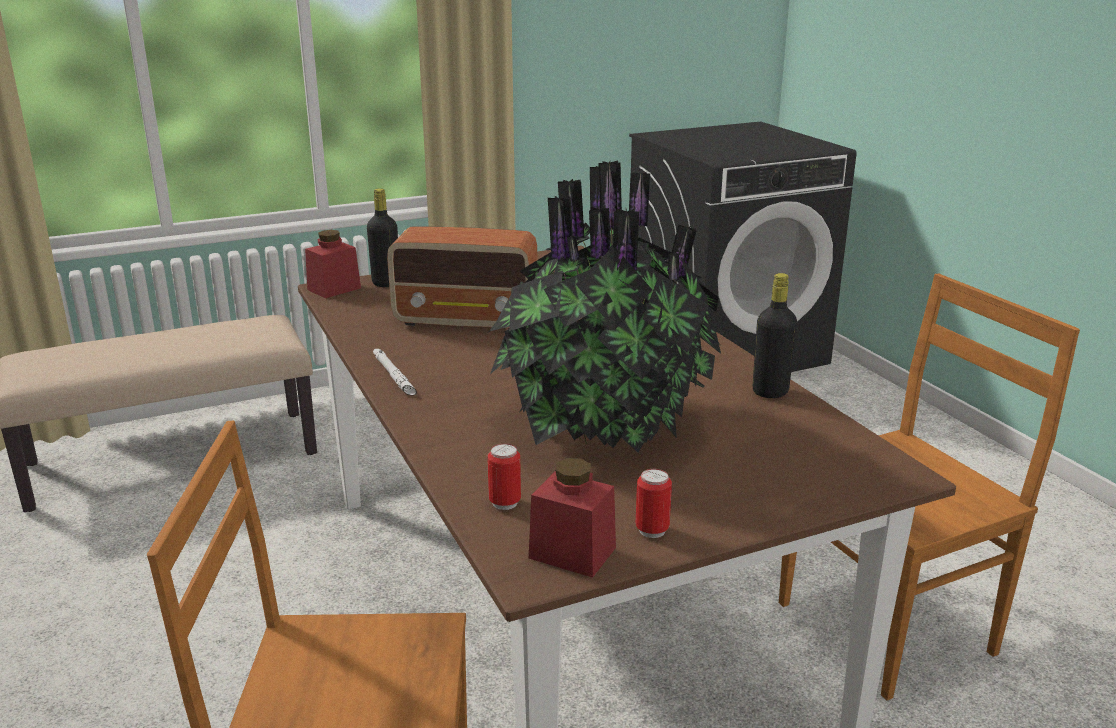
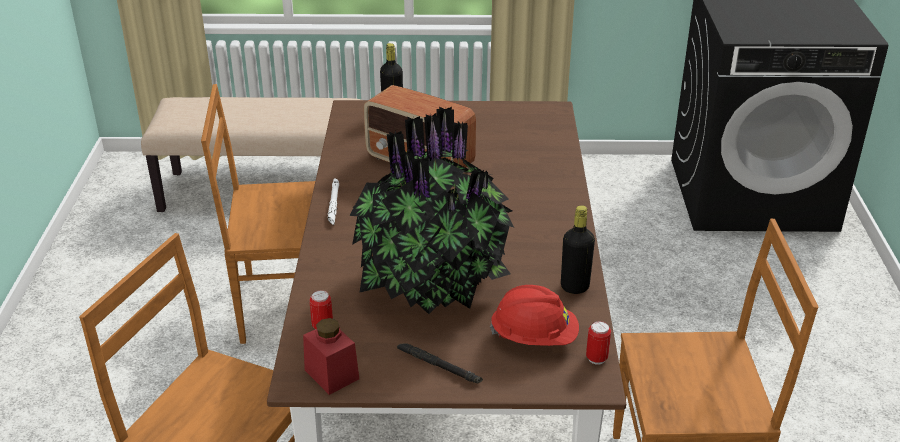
camera: 25 degrees right, 10 degrees up
red jar [305,230,361,298] -> none
can [636,469,672,538] -> can moved to [586,321,611,365]
none -> brown chair [201,84,315,344]
none -> black flashlight [397,343,483,384]
none -> red hard hat [490,285,579,346]

